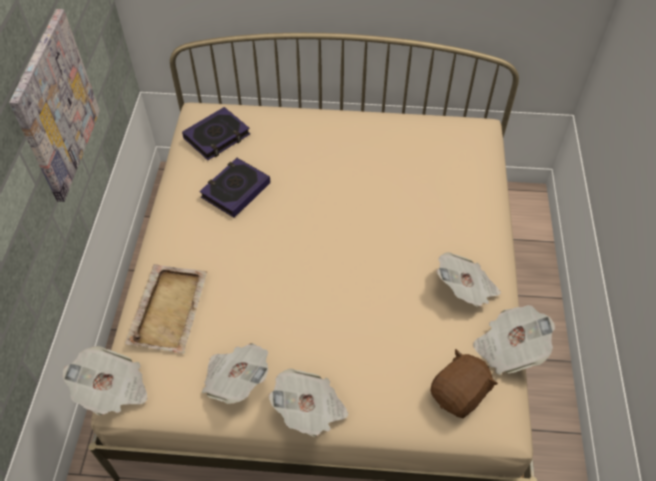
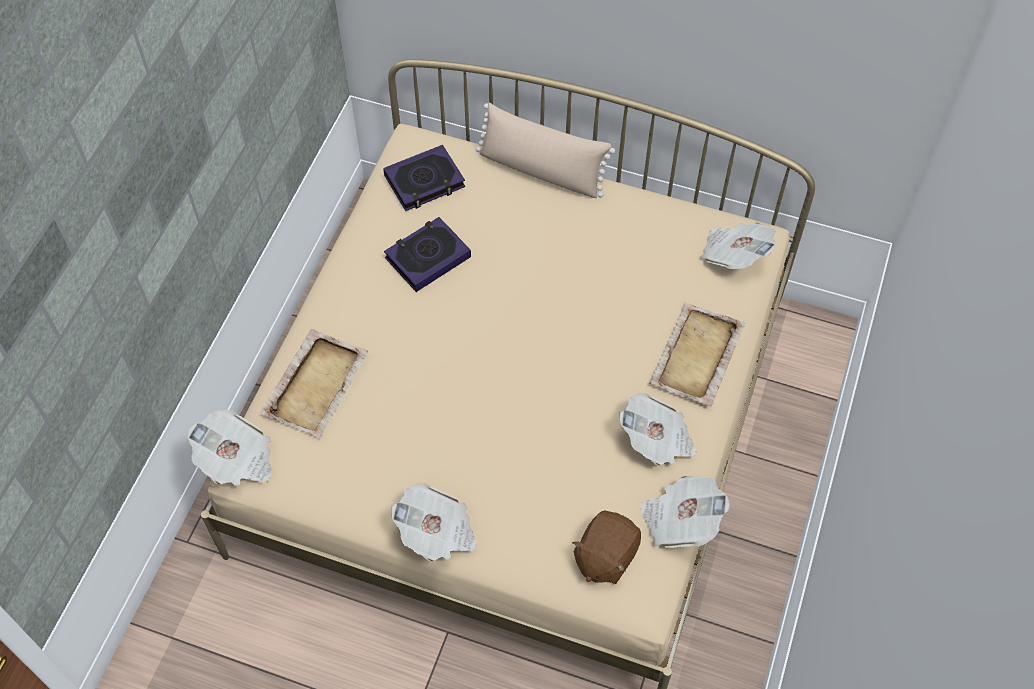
camera: 15 degrees right, 5 degrees up
picture [9,9,100,202] -> none
newspaper [202,343,268,404] -> newspaper moved to [701,223,776,269]
brown plush toy [430,349,498,418] -> brown plush toy turned 150 degrees clockwise [572,510,641,584]
none -> beige pillow [476,103,615,198]
none -> beige tray [649,302,745,406]

